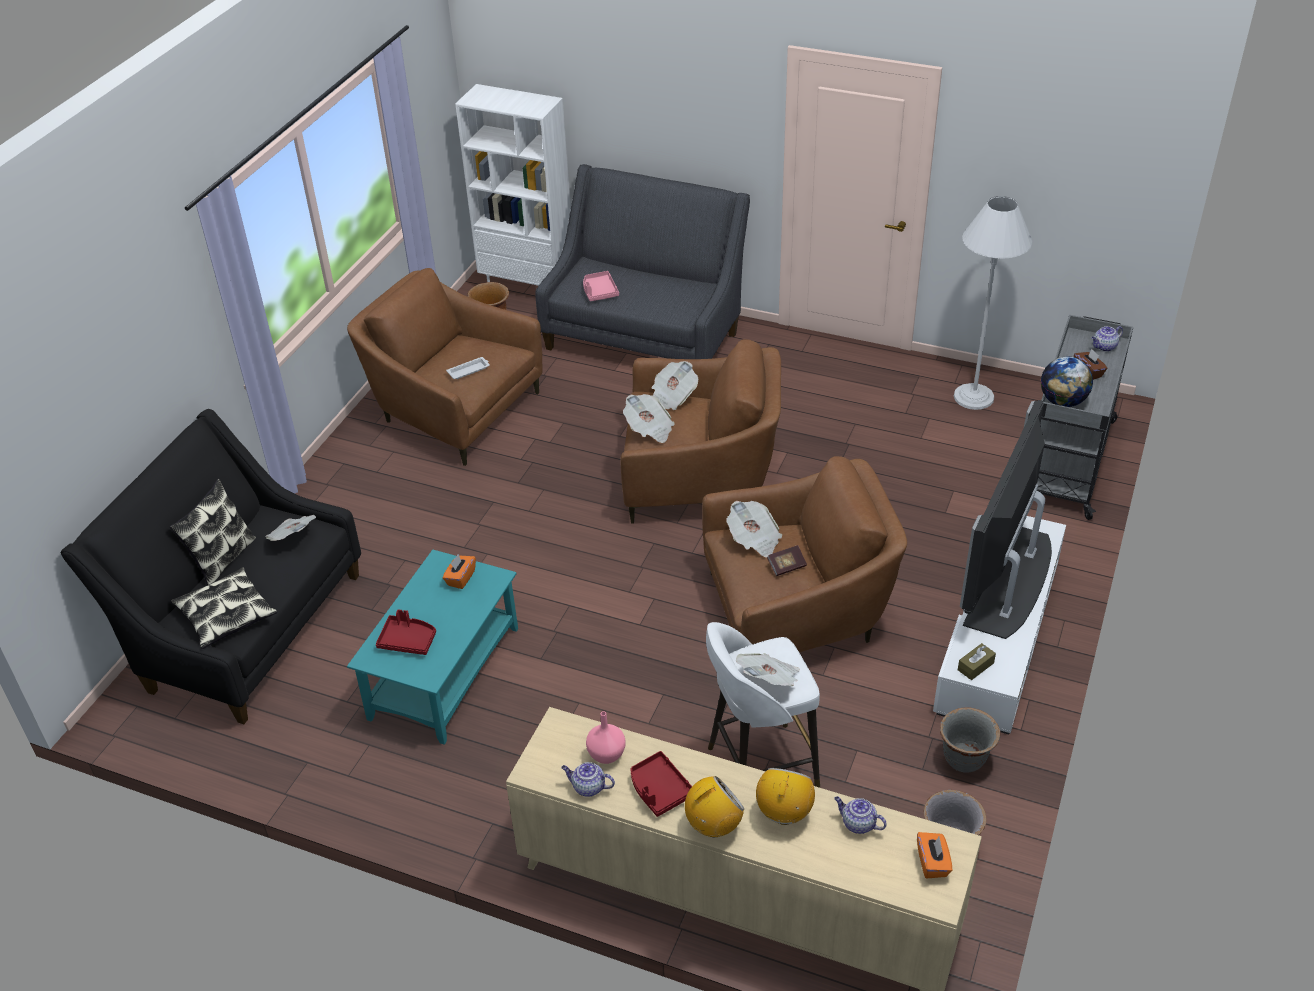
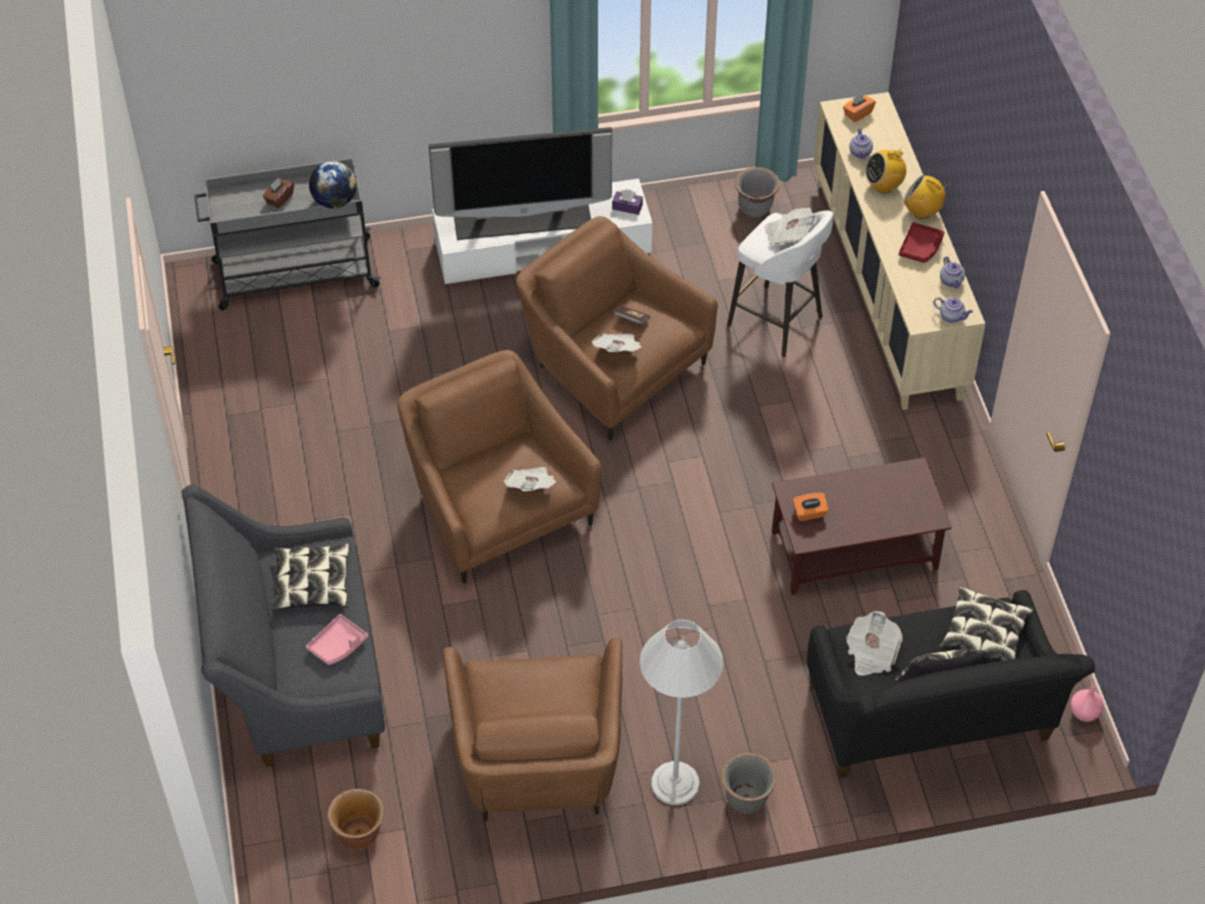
camera: 125 degrees left, 10 degrees up
turquoise coffee table [347,550,518,745] -> brown coffee table [772,457,952,595]
red tray [376,609,436,655] -> none
white tray [446,357,490,379] -> none
white bookcase [455,84,571,286] -> none
pink vase [586,711,626,764] -> pink vase moved to [1071,683,1104,722]
newspaper [651,361,698,410] -> none
grey planter [940,708,1000,773] -> grey planter moved to [721,753,776,814]
white floor lamp [954,196,1033,410] -> white floor lamp moved to [640,619,724,805]
brown tissue box [958,643,996,680] -> purple tissue box [612,189,643,215]
teapot [1092,326,1123,352] -> teapot moved to [934,297,973,323]
none -> pillow [272,544,350,611]

